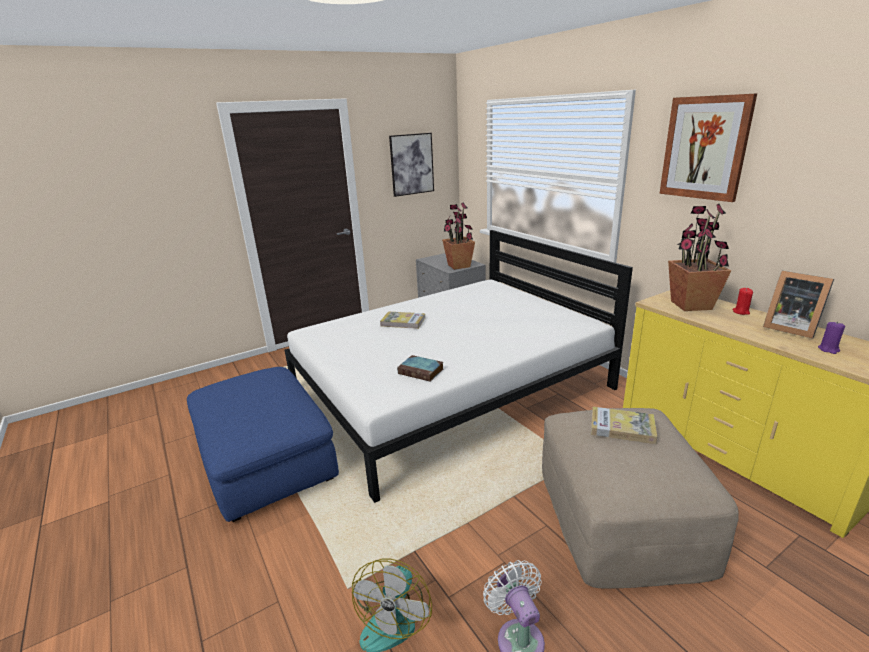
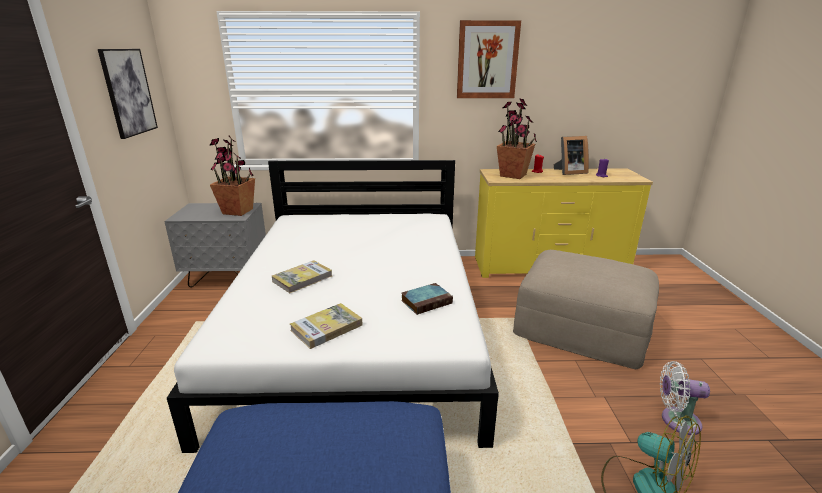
camera: 60 degrees left, 0 degrees up
book [591,407,658,444] -> book moved to [290,303,362,349]

